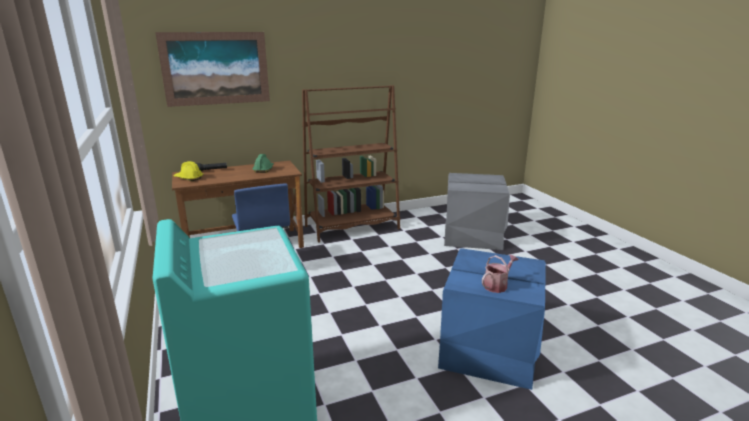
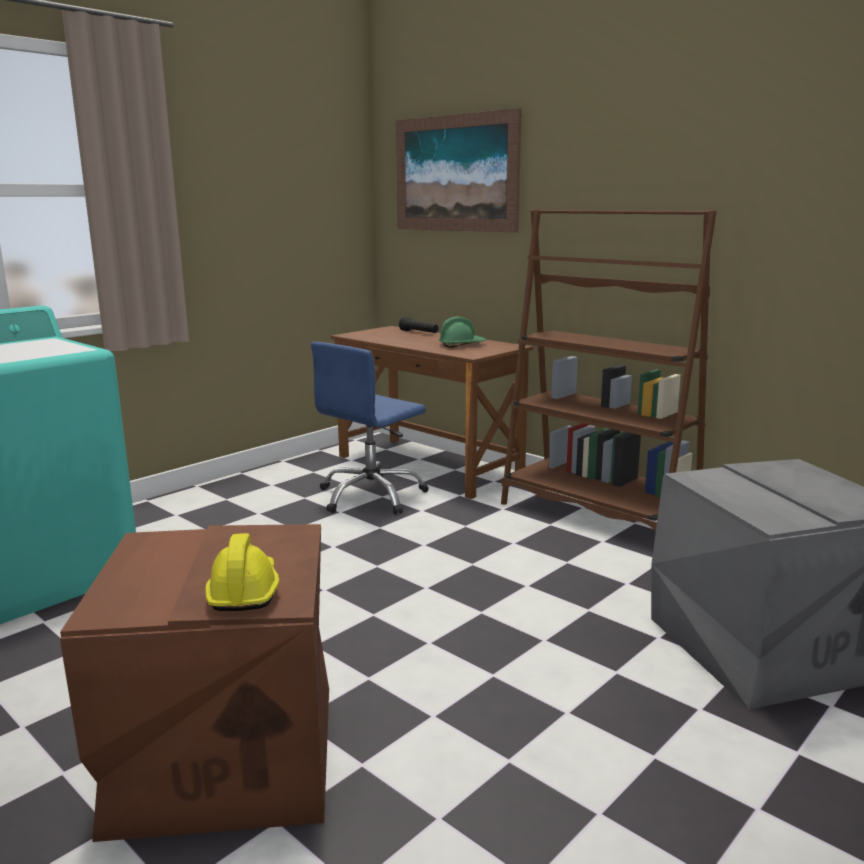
camera: 65 degrees right, 5 degrees down
yellow hard hat [173,161,204,181] -> yellow hard hat moved to [205,533,280,611]
blue storage box [438,248,546,390] -> brown storage box [60,524,329,842]
watering can [482,254,518,293] -> none

